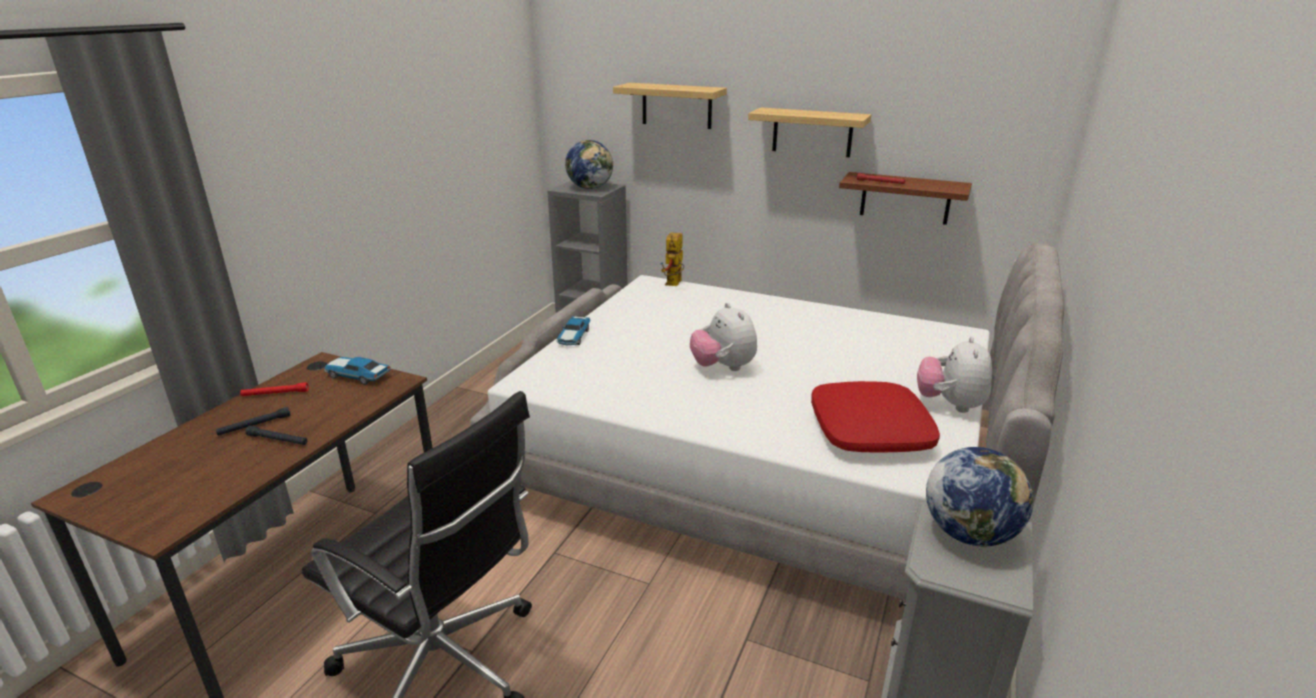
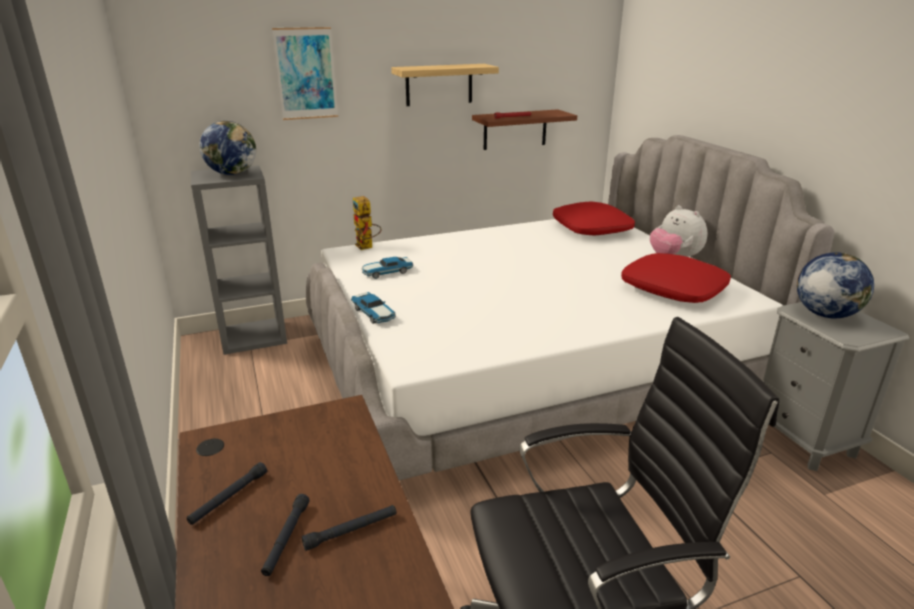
camera: 45 degrees left, 0 degrees up
red flashlight [240,382,308,396] -> black flashlight [187,462,267,525]
toy car [324,357,391,385] -> toy car moved to [362,257,413,279]
shelf [613,83,727,129] -> picture [272,27,338,120]
plush toy [690,303,757,371] -> none
none -> red pillow [553,202,635,236]

